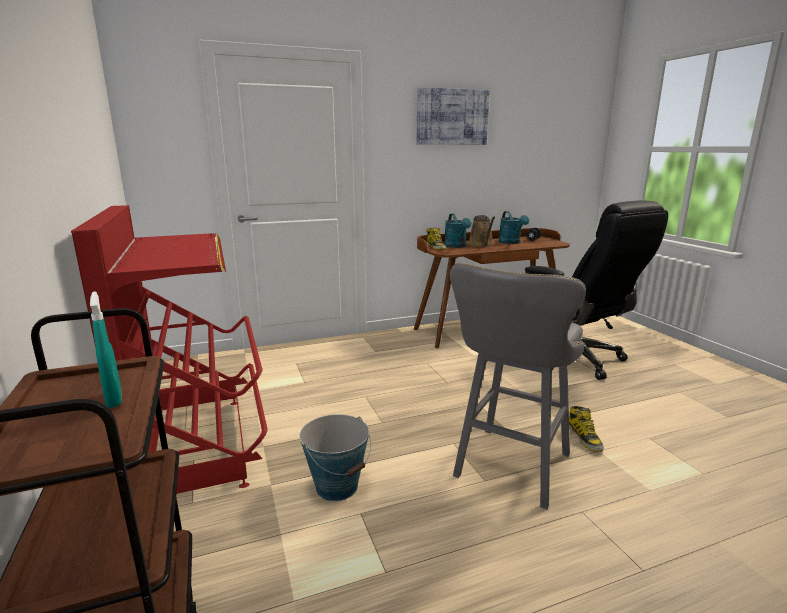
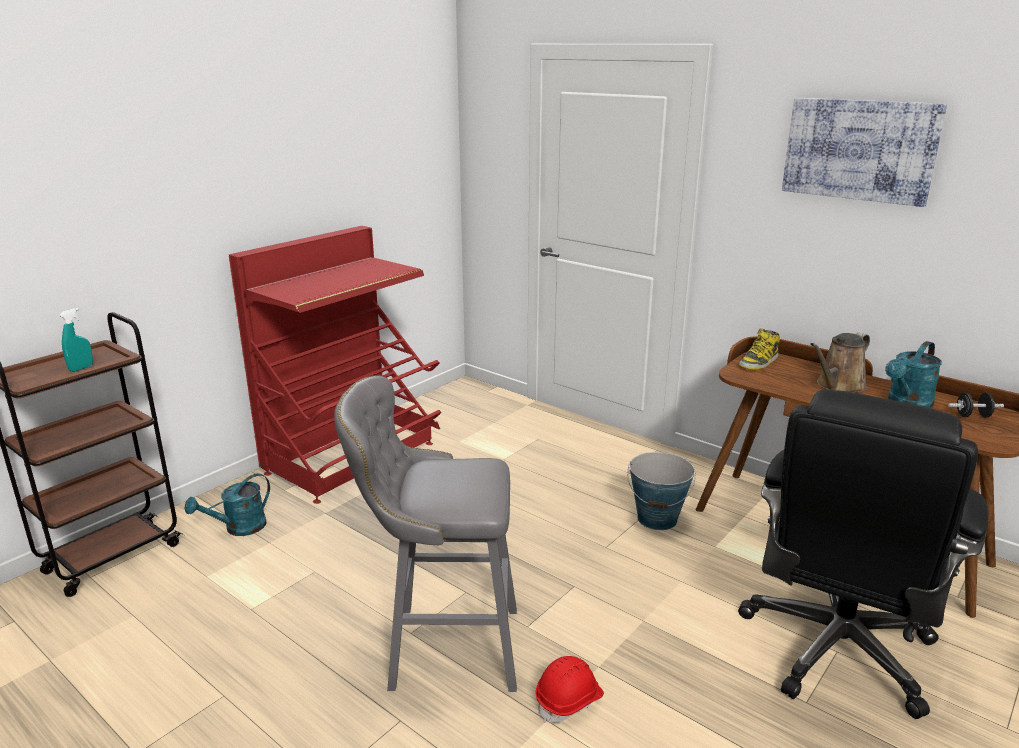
camera: 60 degrees right, 5 degrees up
bucket [299,414,371,501] -> bucket moved to [628,452,696,530]
turquoise watering can [444,214,472,248] -> turquoise watering can moved to [185,473,270,536]
boot [569,406,604,452] -> red hard hat [535,656,604,723]

